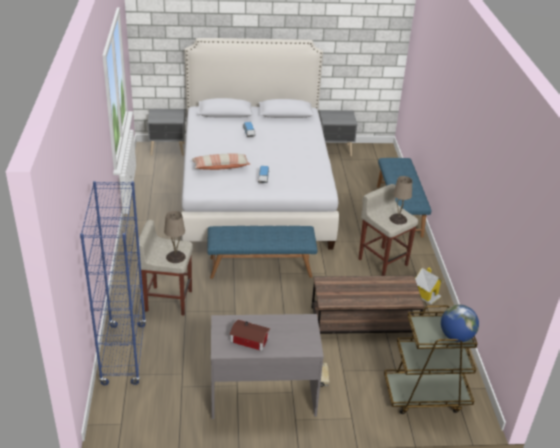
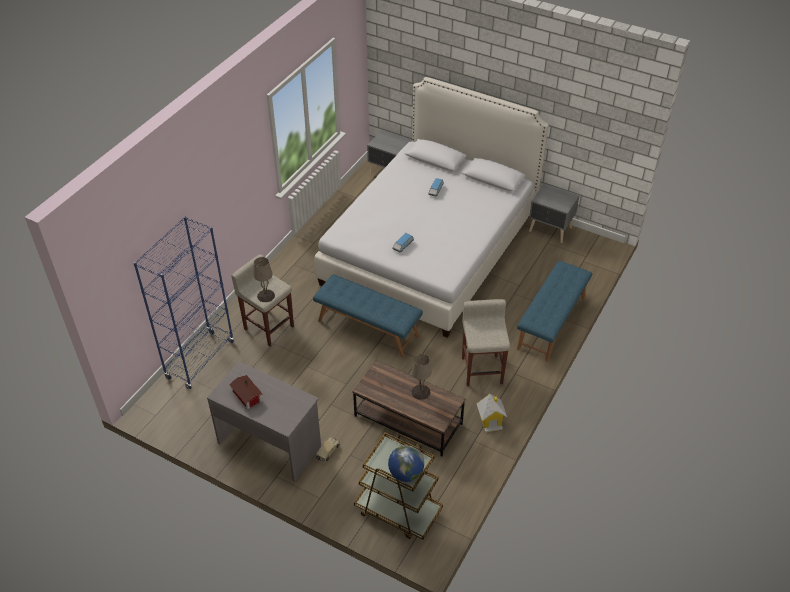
camera: 35 degrees right, 10 degrees up
pillow [192,153,250,170] -> none
beige table lamp [390,176,412,225] -> beige table lamp moved to [412,354,432,400]

